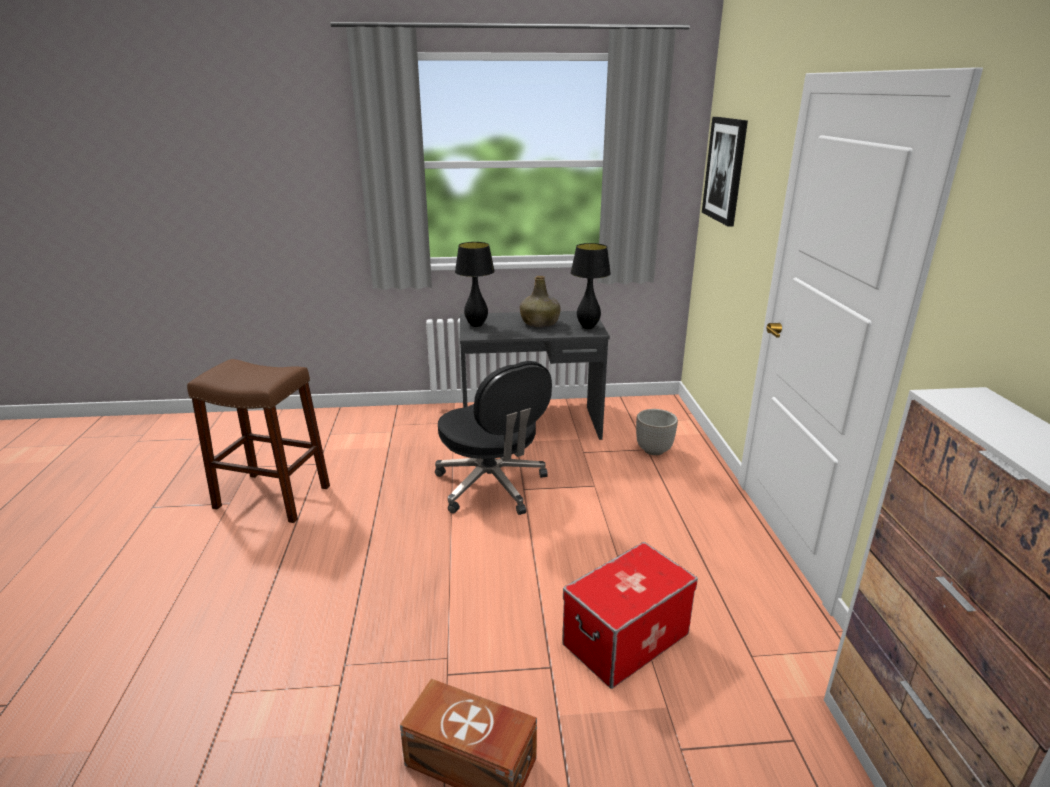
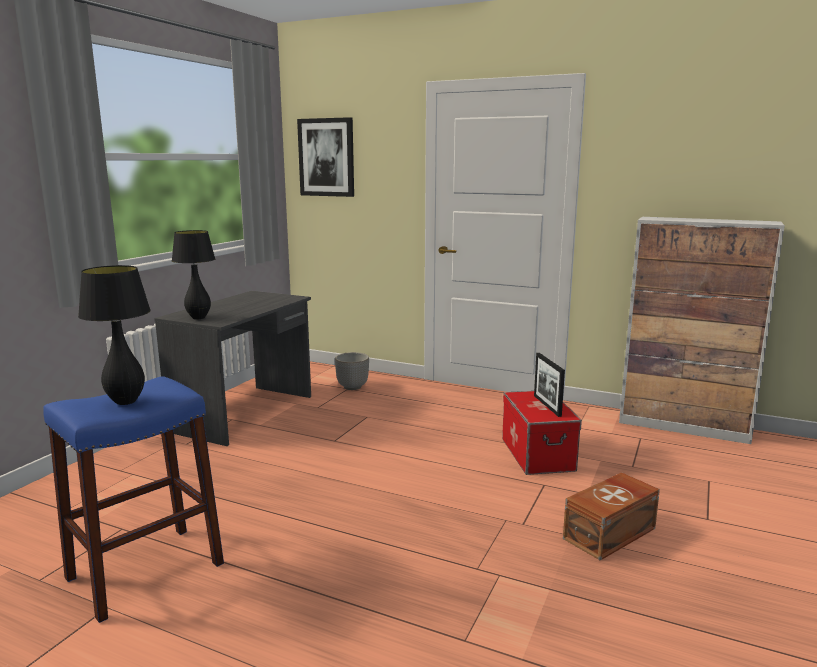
camera: 60 degrees left, 10 degrees down
brown stool [187,359,330,523] -> blue stool [43,376,224,623]
black office chair [435,361,552,515] -> none
green bottle [520,276,560,327] -> none
black table lamp [571,243,611,329] -> black table lamp moved to [78,265,151,405]
none -> picture frame [534,353,565,417]

